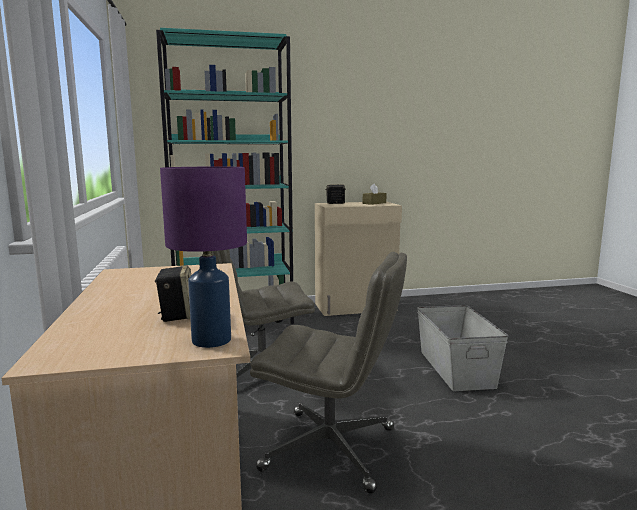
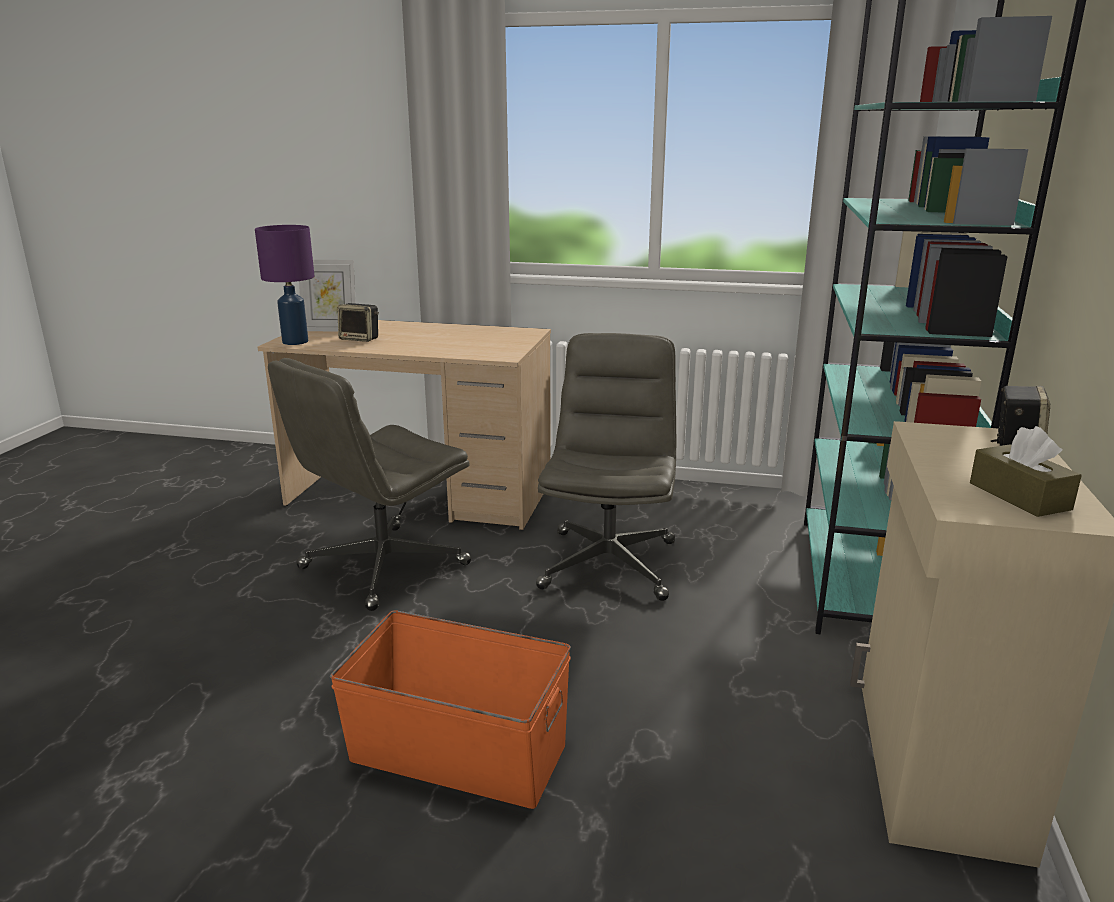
camera: 115 degrees right, 10 degrees up
grey storage box [417,305,508,391] -> orange storage box [330,611,571,809]
none -> picture frame [299,260,356,332]

